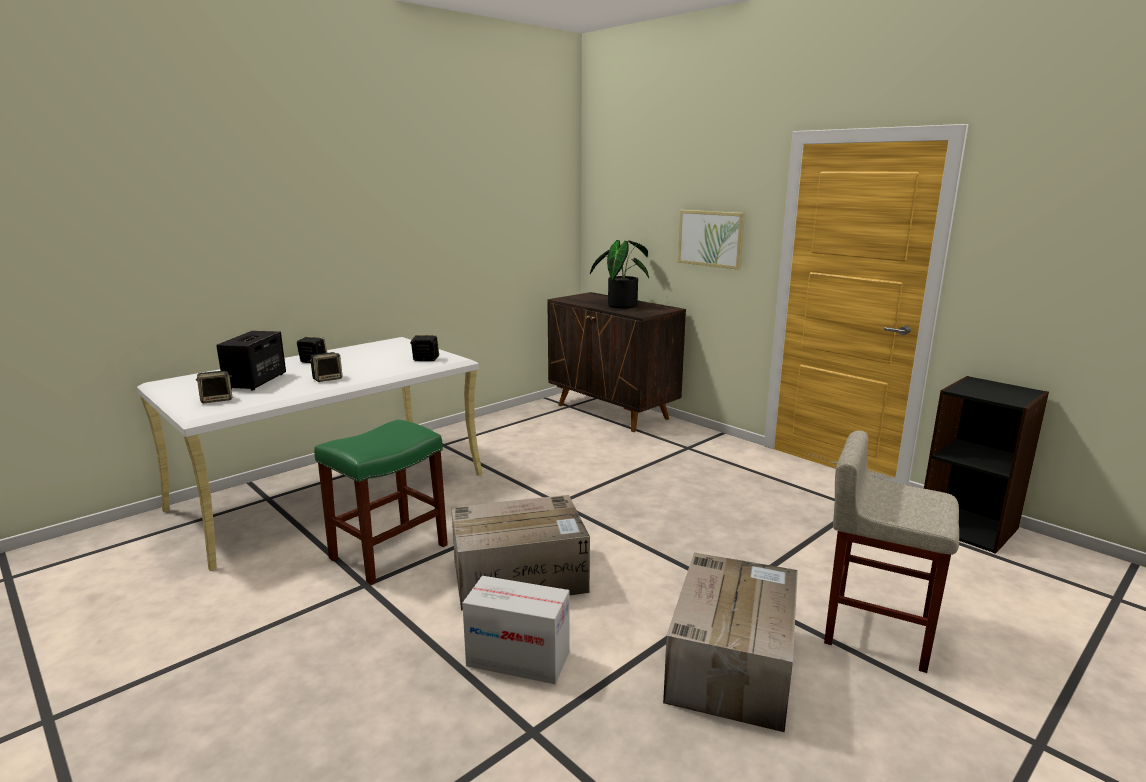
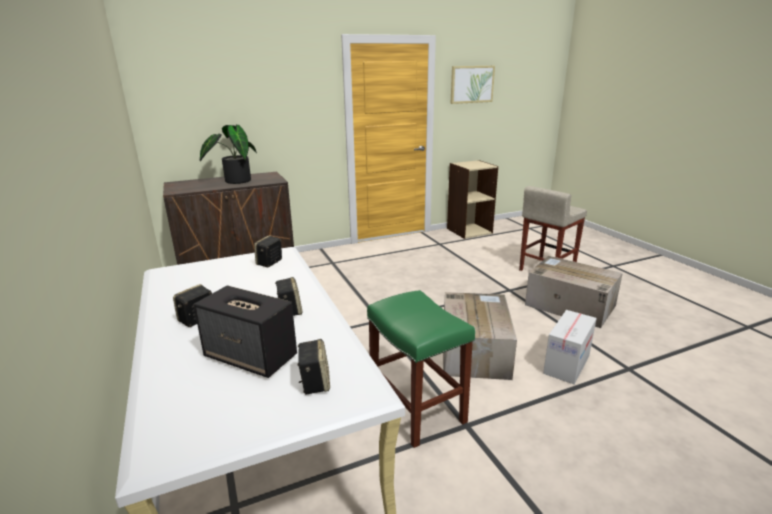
camera: 70 degrees left, 5 degrees up
picture [678,210,745,270] -> picture moved to [450,66,495,104]
black bookcase [924,376,1049,554] -> beige bookcase [447,160,498,239]

